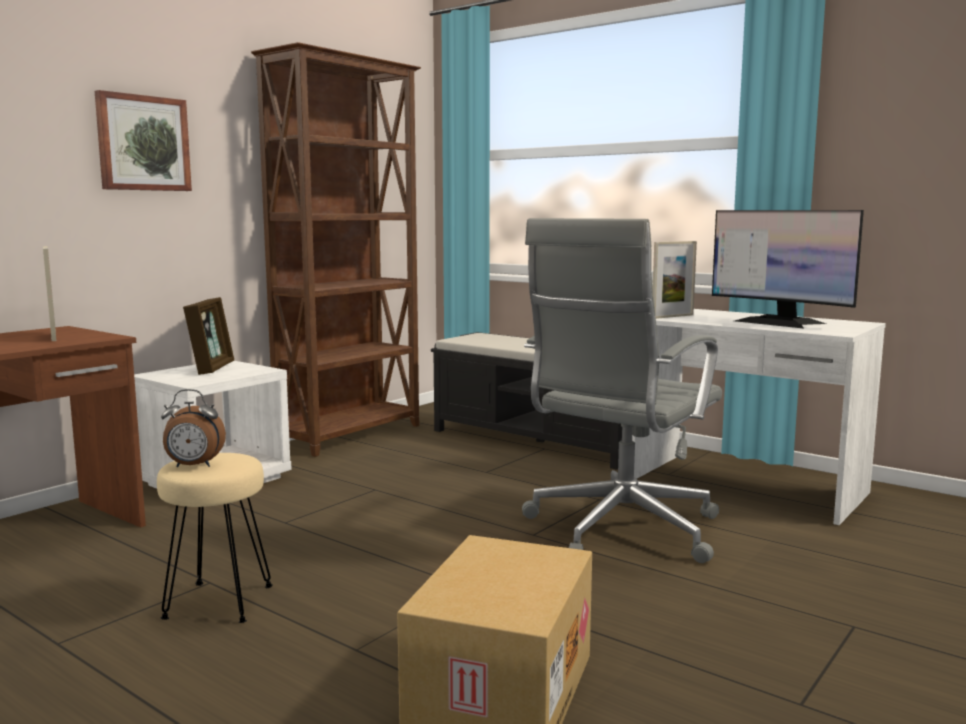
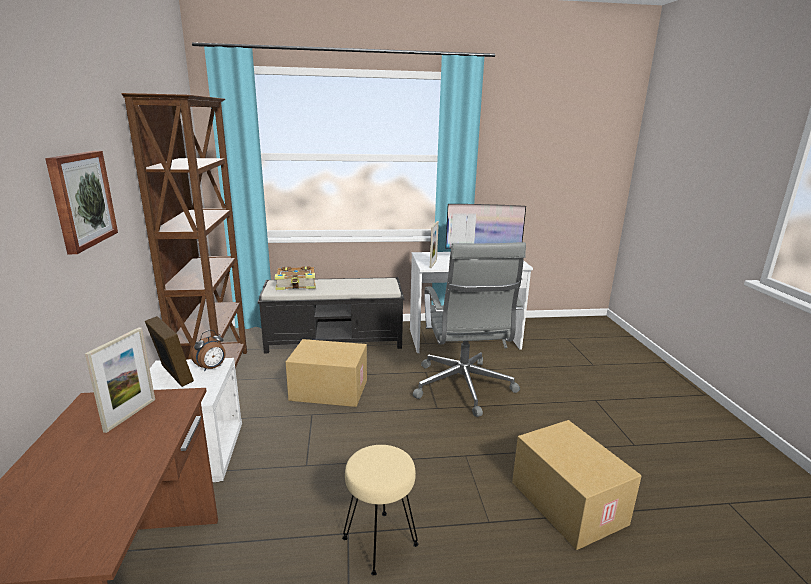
camera: 45 degrees left, 10 degrees up
picture frame [43,246,56,341] -> picture frame turned 90 degrees counterclockwise [85,327,155,433]
alarm clock [161,389,226,467] -> alarm clock moved to [191,330,226,372]
none -> book [275,266,316,290]
none -> cardboard box [286,339,367,407]

